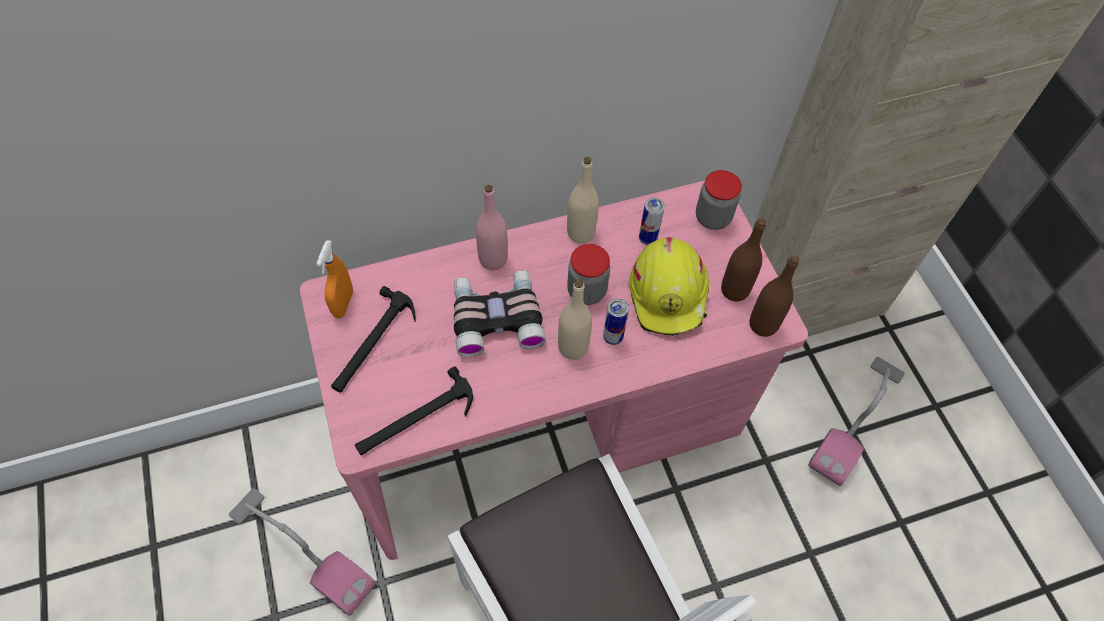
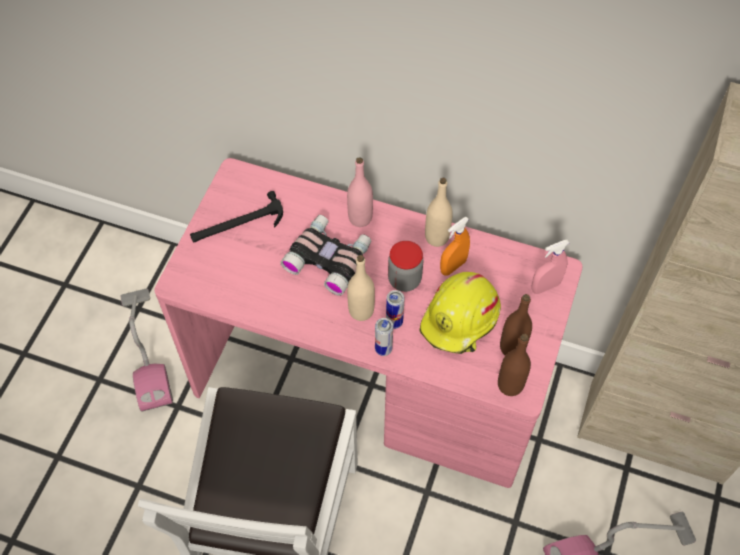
camera: 40 degrees right, 0 degrees up
orange spray bottle [316,240,353,318] -> orange spray bottle moved to [440,217,470,276]
hammer [355,367,473,455] -> none
can [639,197,665,245] -> can moved to [375,318,393,356]
jar [696,170,742,230] -> pink spray bottle [531,240,569,294]

